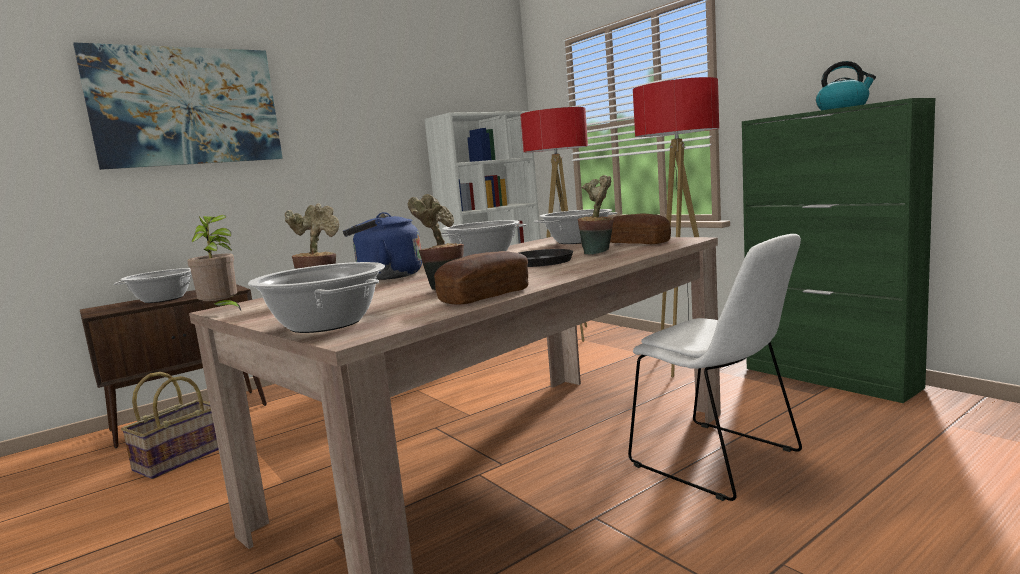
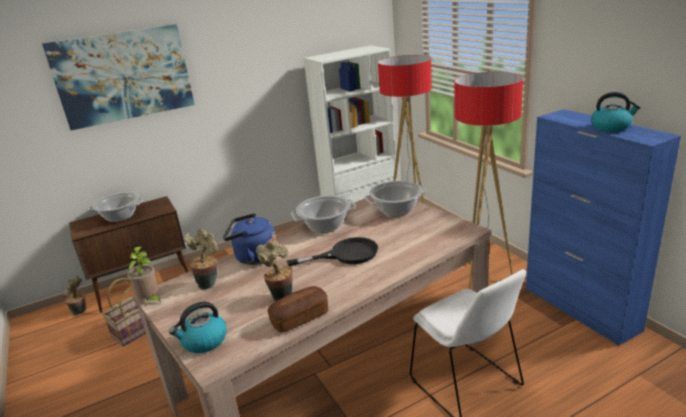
camera: 10 degrees right, 15 degrees up
cooking pot [248,262,385,333] -> kettle [169,301,227,353]
potted plant [578,175,614,255] -> potted plant moved to [63,275,86,315]
bread [610,213,671,244] -> none
green cabinet [742,98,936,403] -> blue cabinet [526,109,681,346]

